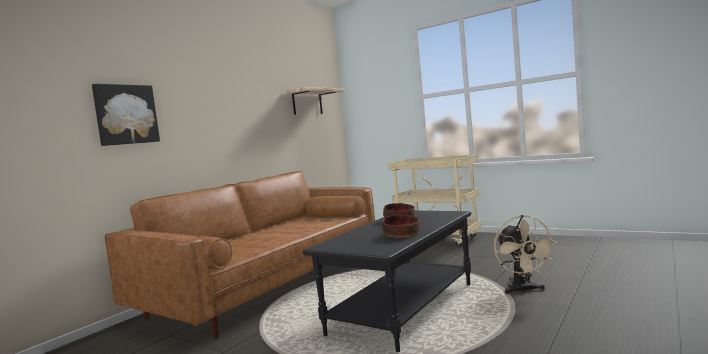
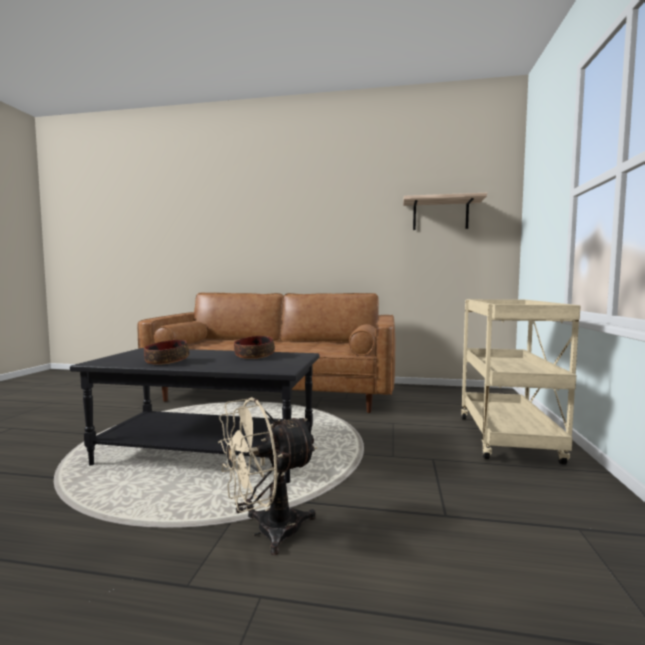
camera: 65 degrees right, 0 degrees up
picture [92,84,160,146] -> none

